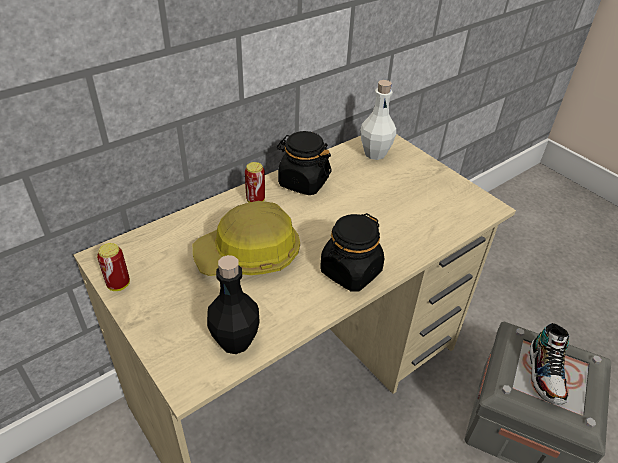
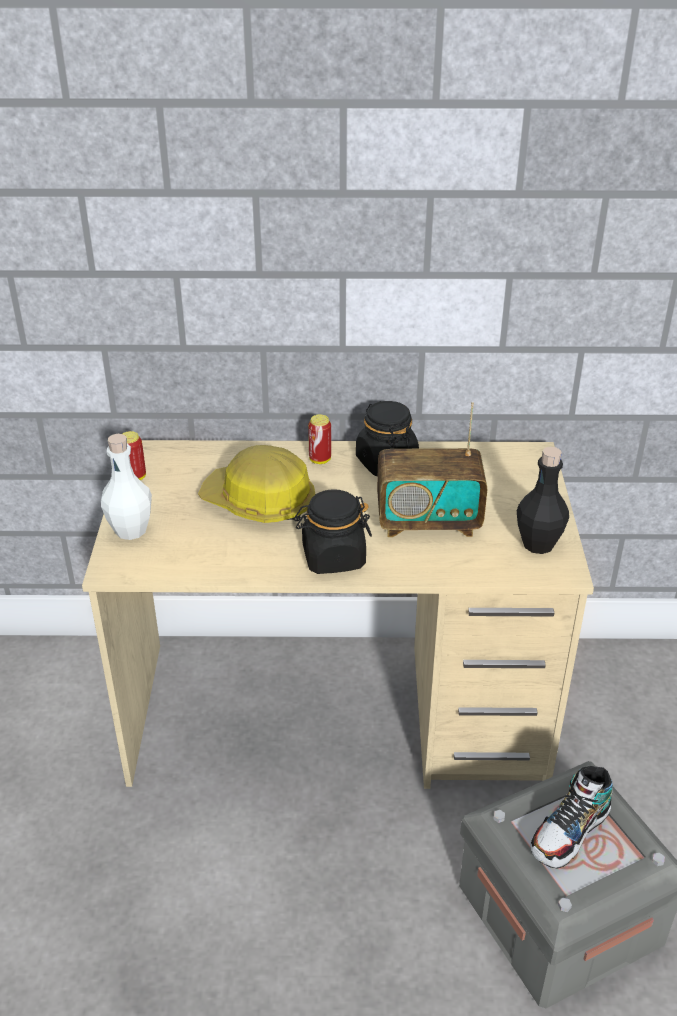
camera: 40 degrees right, 5 degrees down
black bottle [207,255,260,354] -> black bottle moved to [517,447,569,554]
white bottle [360,80,396,160] -> white bottle moved to [101,434,152,540]
none -> radio [377,402,487,537]

